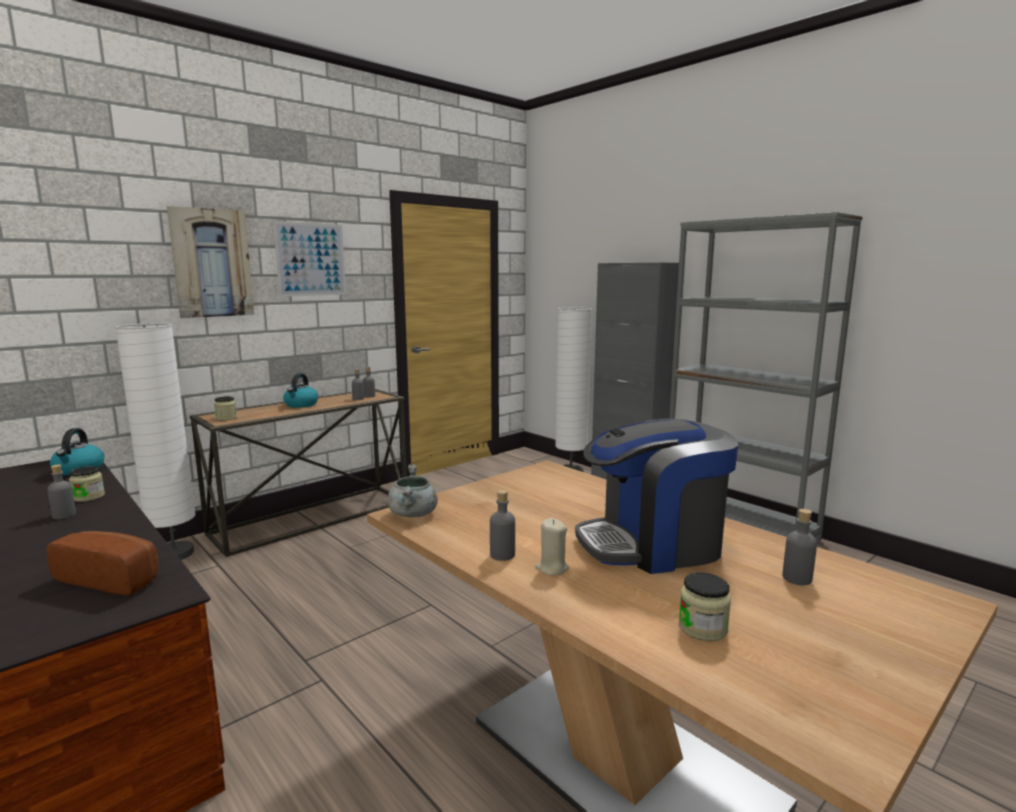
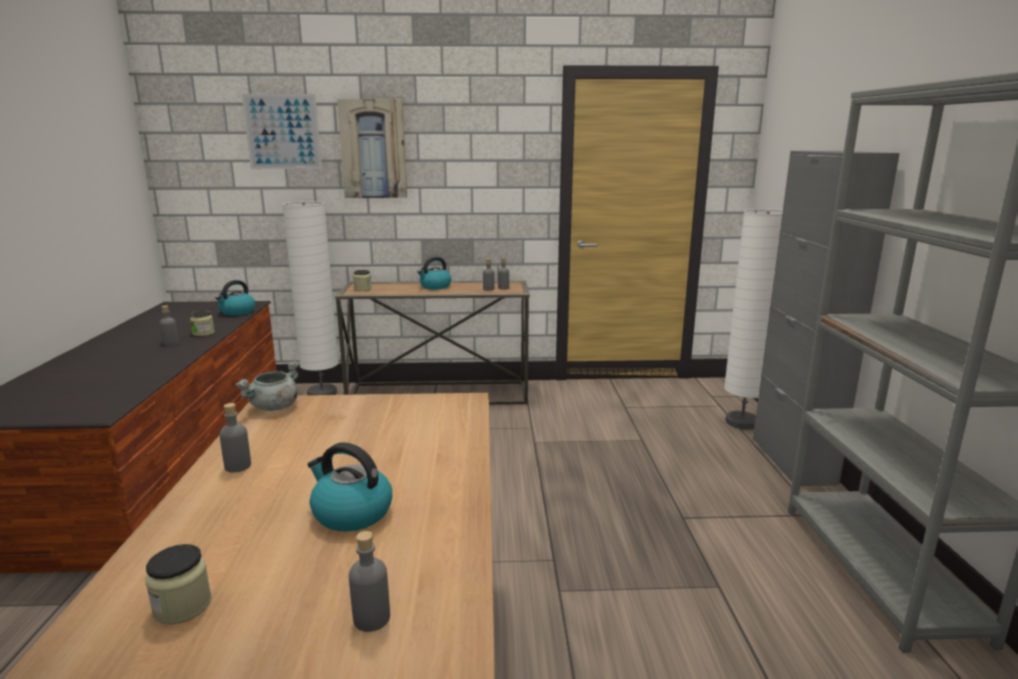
camera: 40 degrees right, 5 degrees up
bread [47,531,159,596] -> none
picture [273,221,346,297] -> picture moved to [242,94,322,169]
beige candle [535,518,569,575] -> none
coffee machine [575,419,738,574] -> kettle [307,442,392,532]

